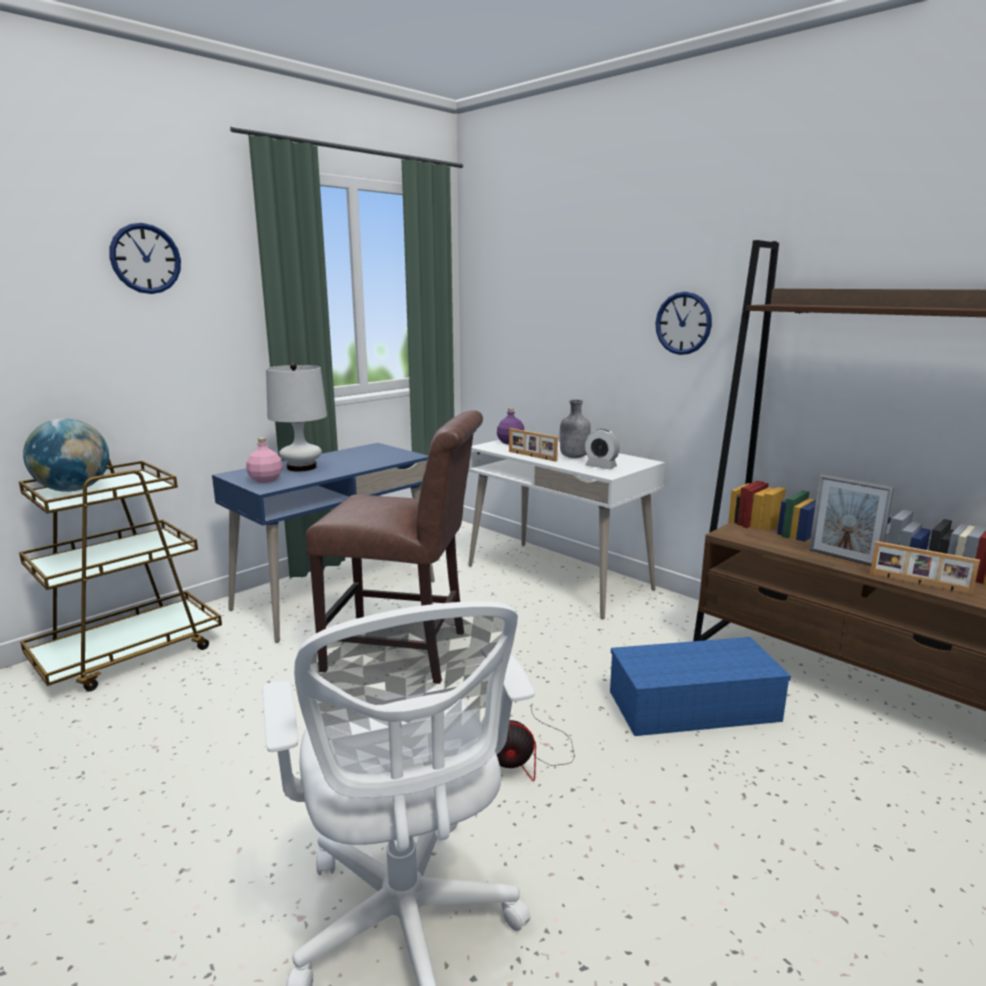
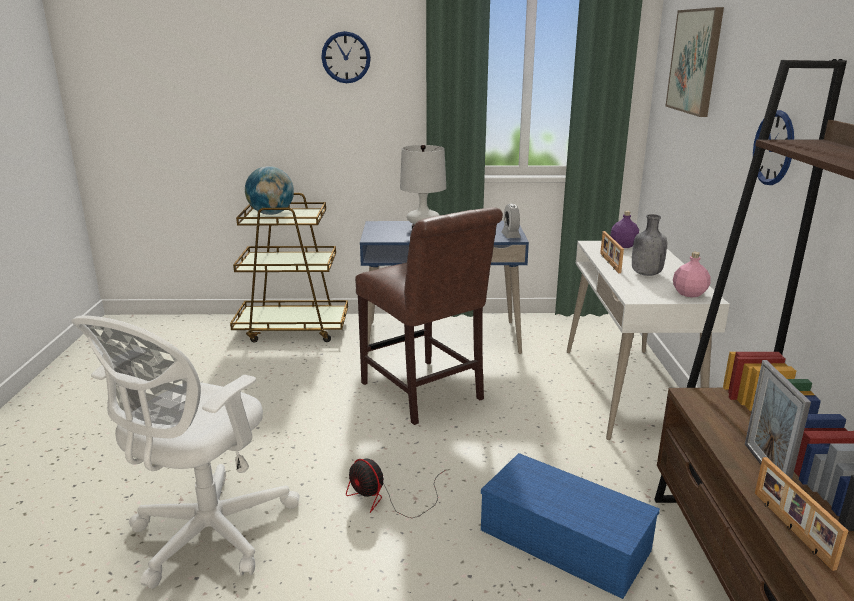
camera: 45 degrees right, 5 degrees up
pink bottle [246,437,283,483] -> pink bottle moved to [673,252,711,297]
alarm clock [585,429,620,469] -> alarm clock moved to [501,204,521,238]
none -> picture [665,7,724,117]

